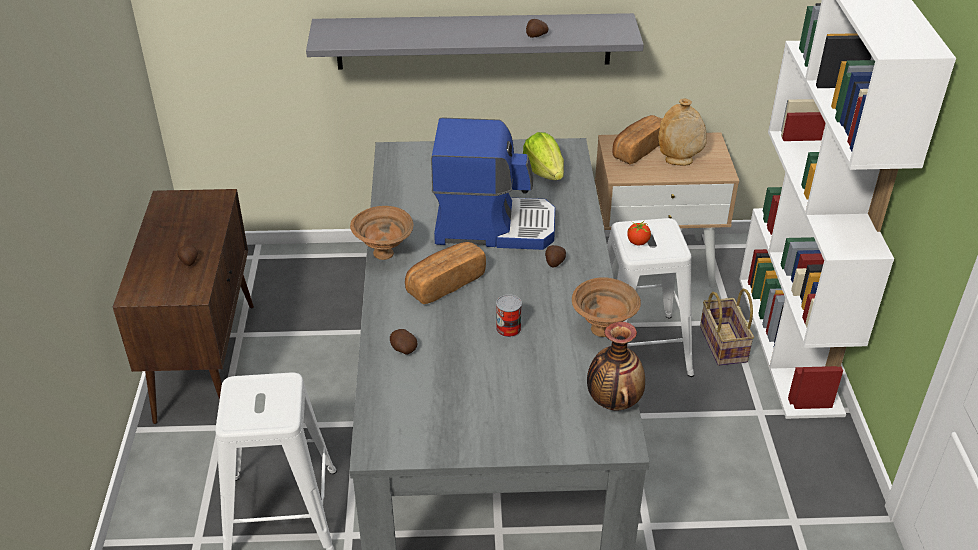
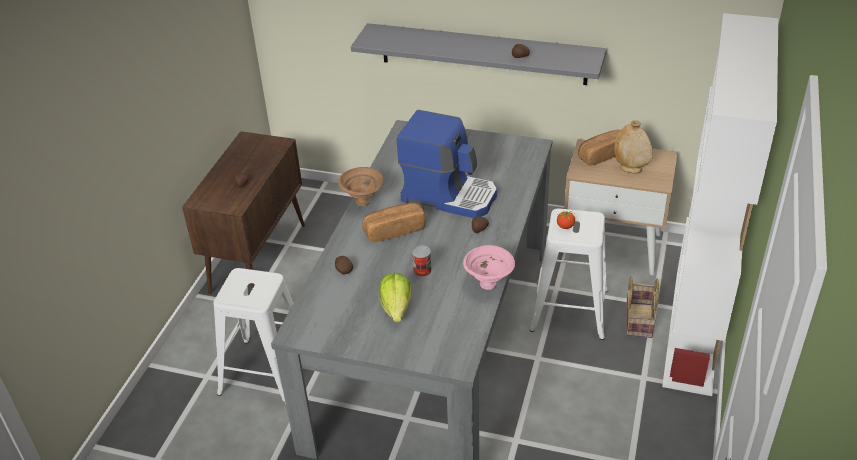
camera: 20 degrees right, 0 degrees up
lettuce [523,132,564,180] -> lettuce moved to [380,272,412,322]
brown bowl [572,277,641,337] -> pink bowl [463,245,515,290]
vase [587,321,645,410] -> none

